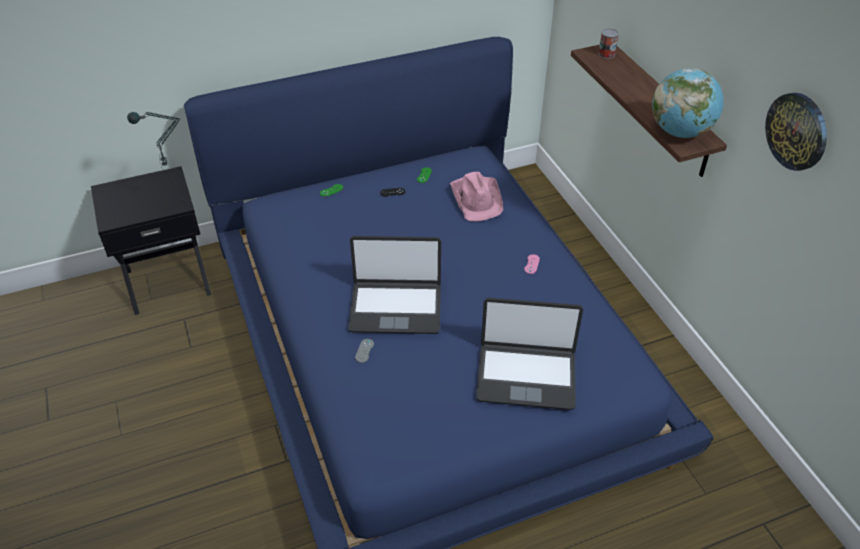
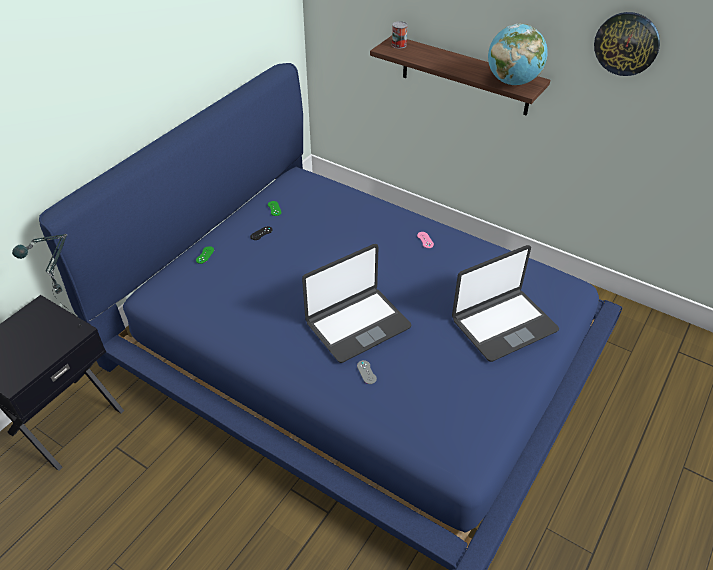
camera: 35 degrees left, 0 degrees up
pink hat [450,172,503,221] -> none

